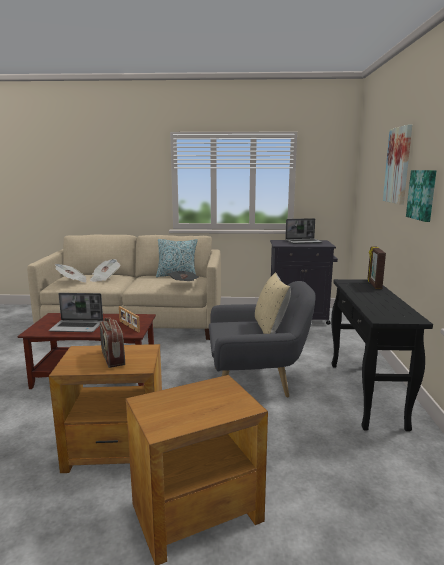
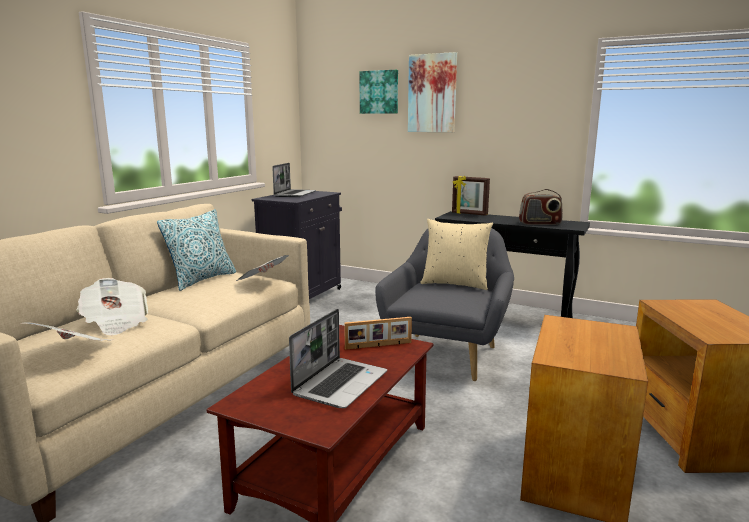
camera: 65 degrees left, 0 degrees up
radio [100,318,125,368] -> radio moved to [519,189,562,225]
picture [406,170,437,222] -> picture moved to [359,70,398,114]

